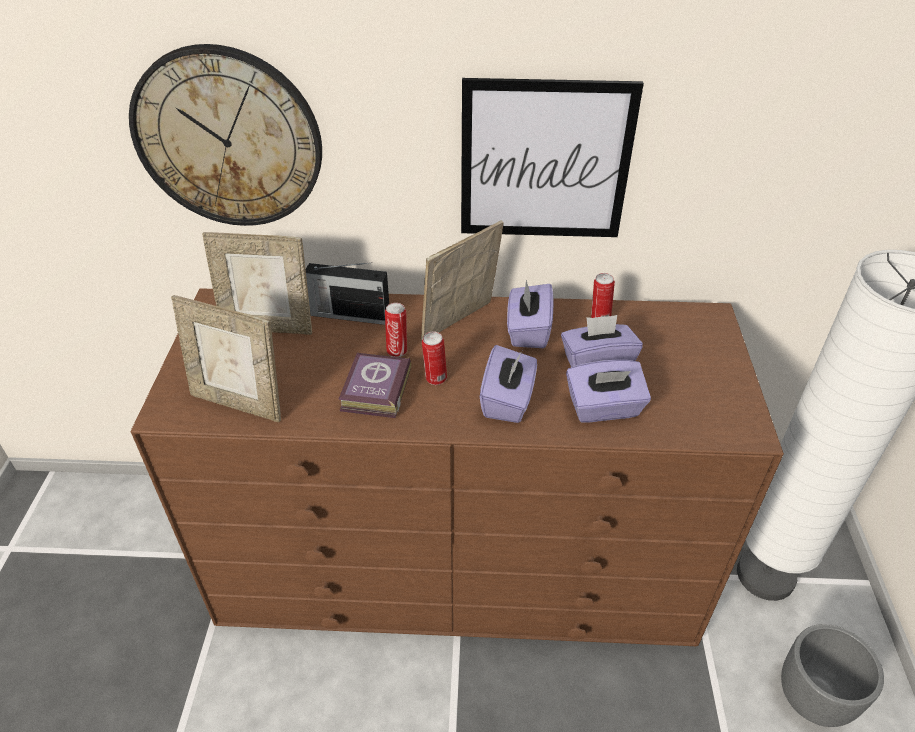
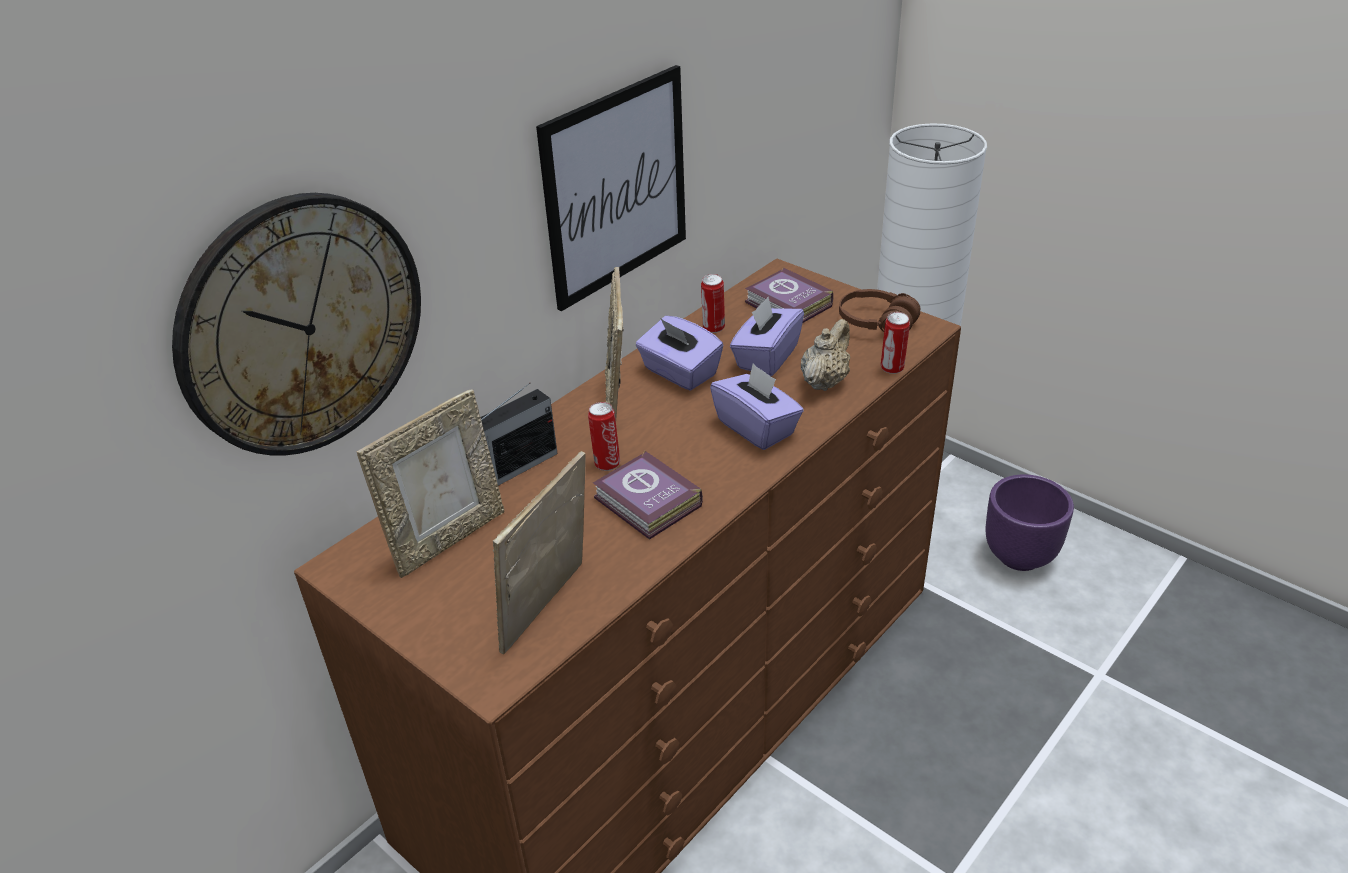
camera: 50 degrees left, 5 degrees down
picture frame [171,295,281,422] -> picture frame turned 150 degrees clockwise [493,451,586,654]
can [422,331,447,385] -> can moved to [881,312,910,374]
purple tissue box [566,360,651,423] -> beige teapot [801,319,850,391]
grey planter [781,624,884,727] -> purple planter [985,474,1074,571]
none -> book [745,267,833,323]
none -> brown headphones [839,289,921,332]

